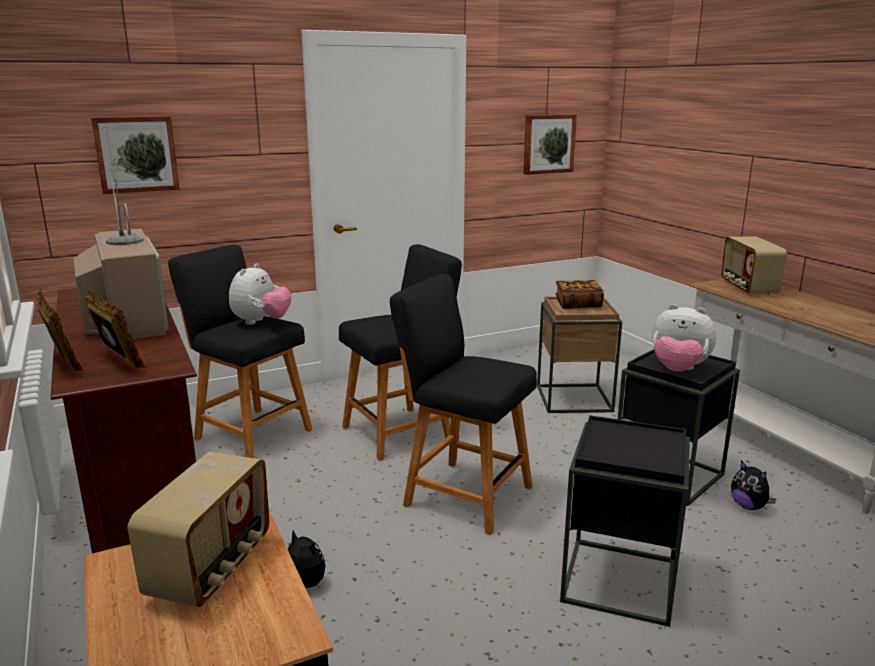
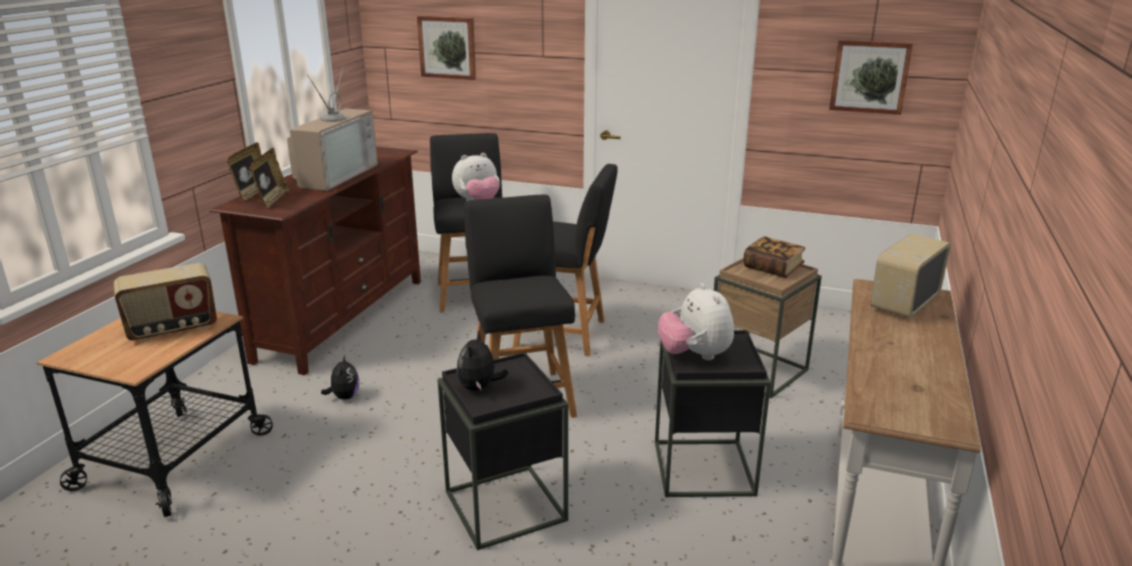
camera: 45 degrees right, 5 degrees up
plush toy [731,460,776,510] -> plush toy moved to [457,331,508,391]

